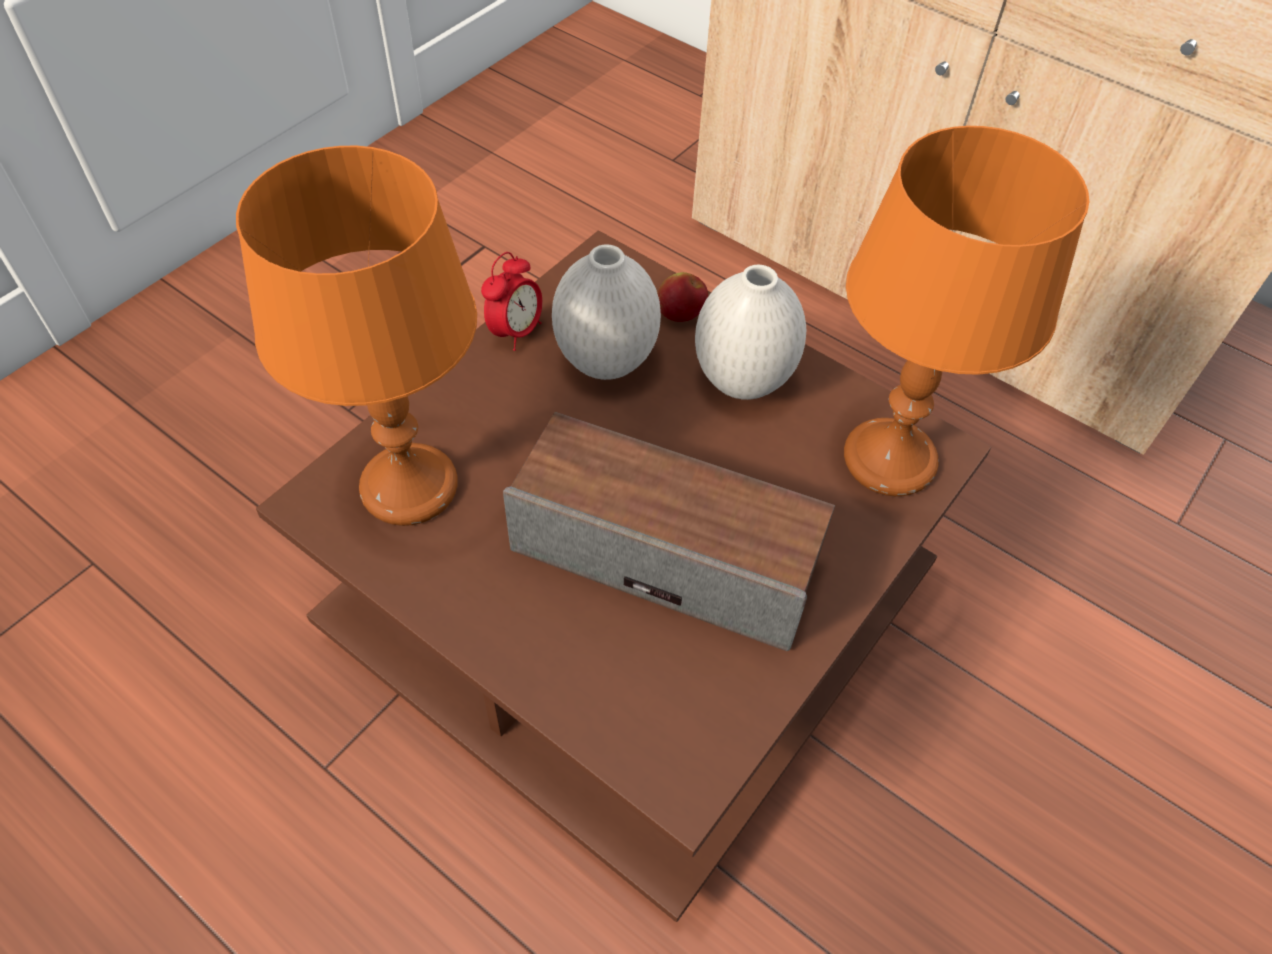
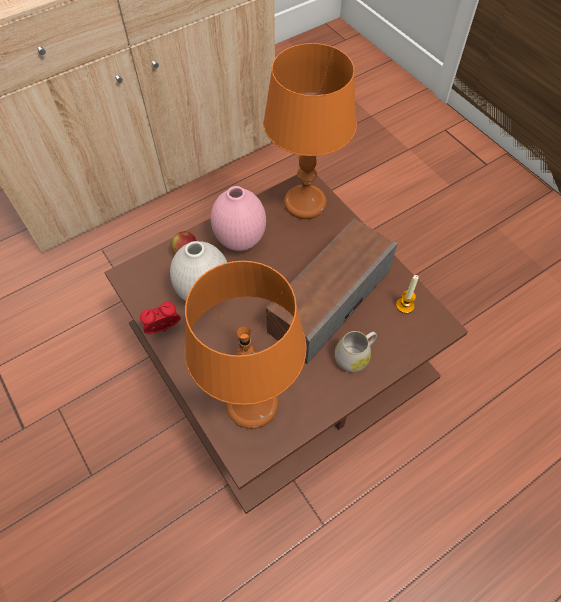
camera: 70 degrees left, 5 degrees up
alarm clock [481,252,542,351] -> alarm clock turned 75 degrees counterclockwise [140,302,181,334]
white vase [695,265,806,400] -> pink vase [211,186,266,251]
none -> white mug [335,331,377,372]
none -> candle [396,275,419,314]

